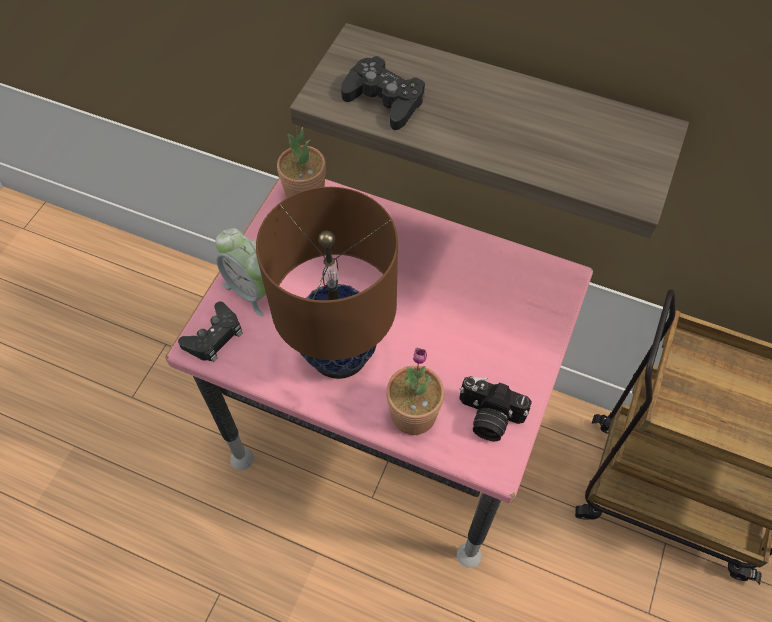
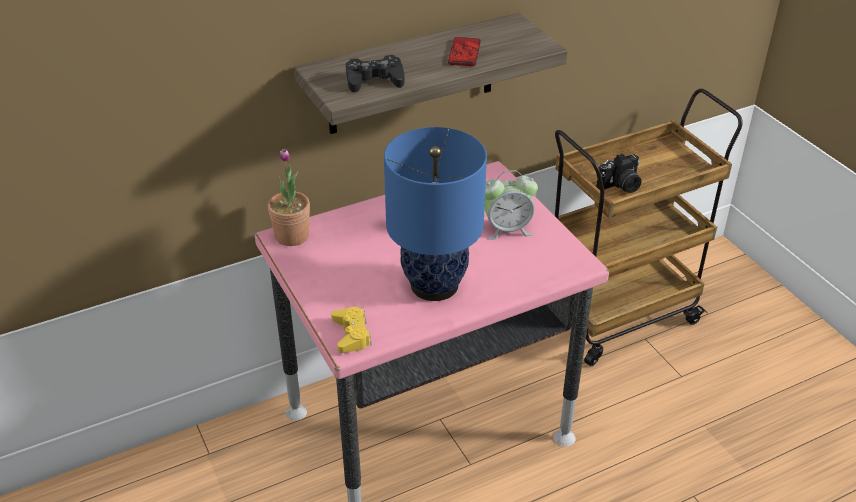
camera: 50 degrees left, 20 degrees down
black game controller [178,301,242,362] -> yellow game controller [331,307,372,353]
alarm clock [215,228,266,316] -> alarm clock moved to [485,170,538,240]
brown table lamp [256,187,398,379] -> blue table lamp [384,127,487,301]
potted plant [386,348,445,435] -> none
camera [459,376,532,441] -> camera moved to [596,153,641,193]
none -> phone [448,37,481,66]

